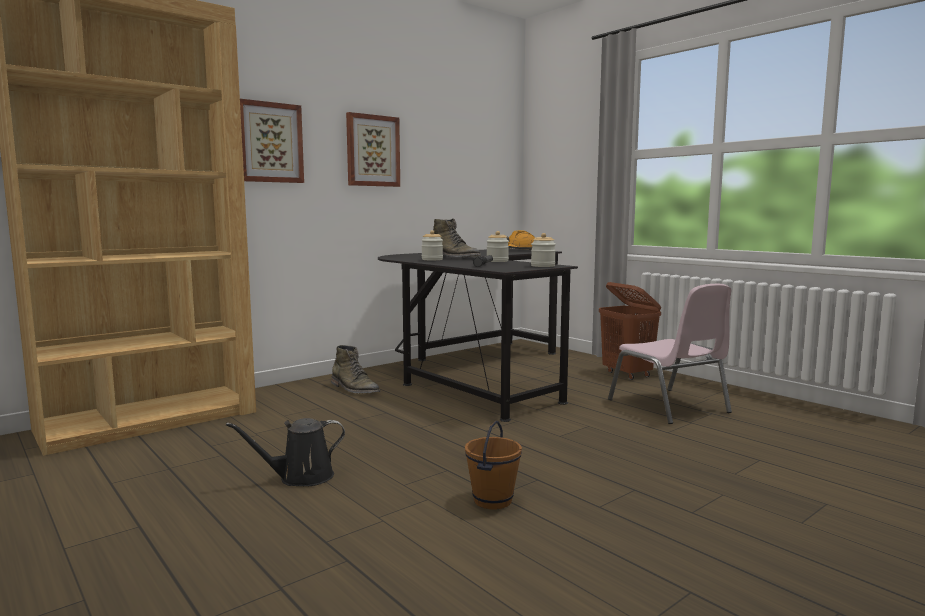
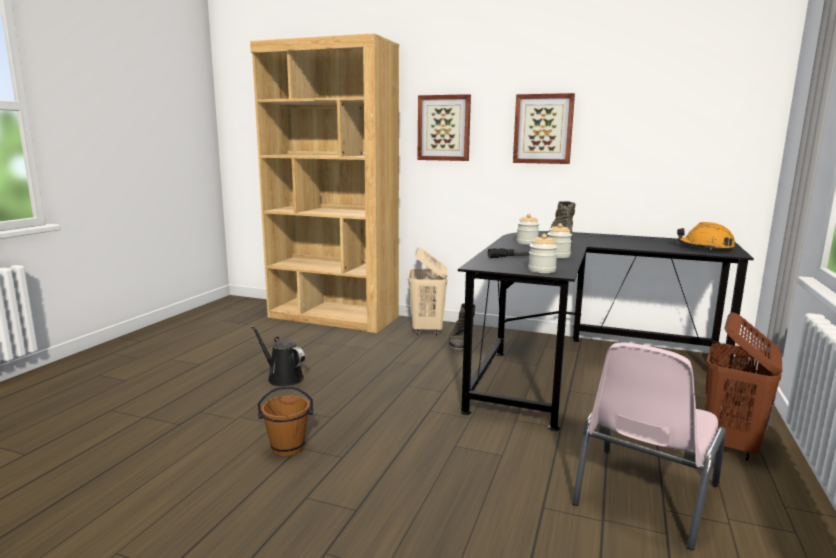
camera: 60 degrees right, 5 degrees up
none -> beige laundry basket [408,247,448,335]

